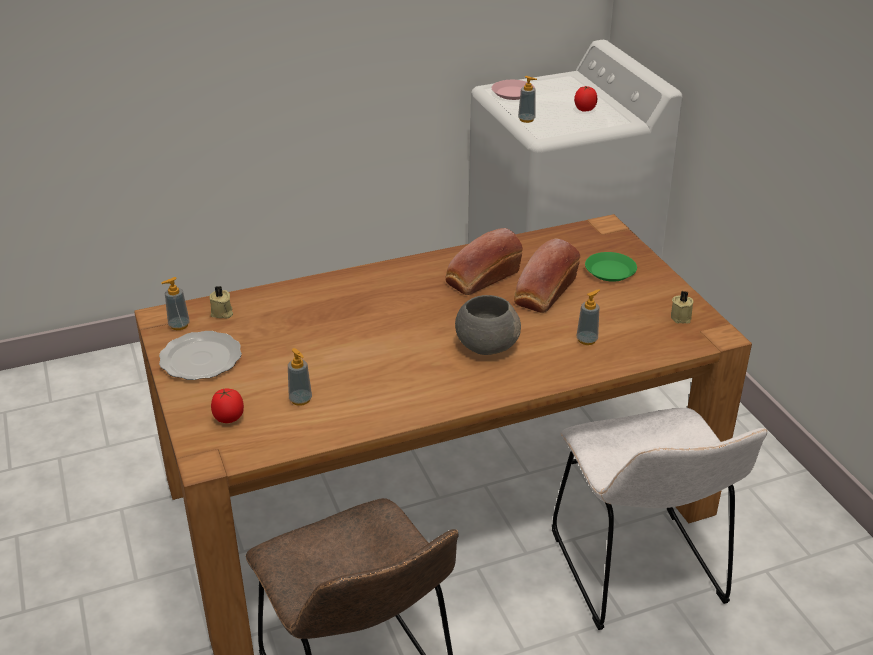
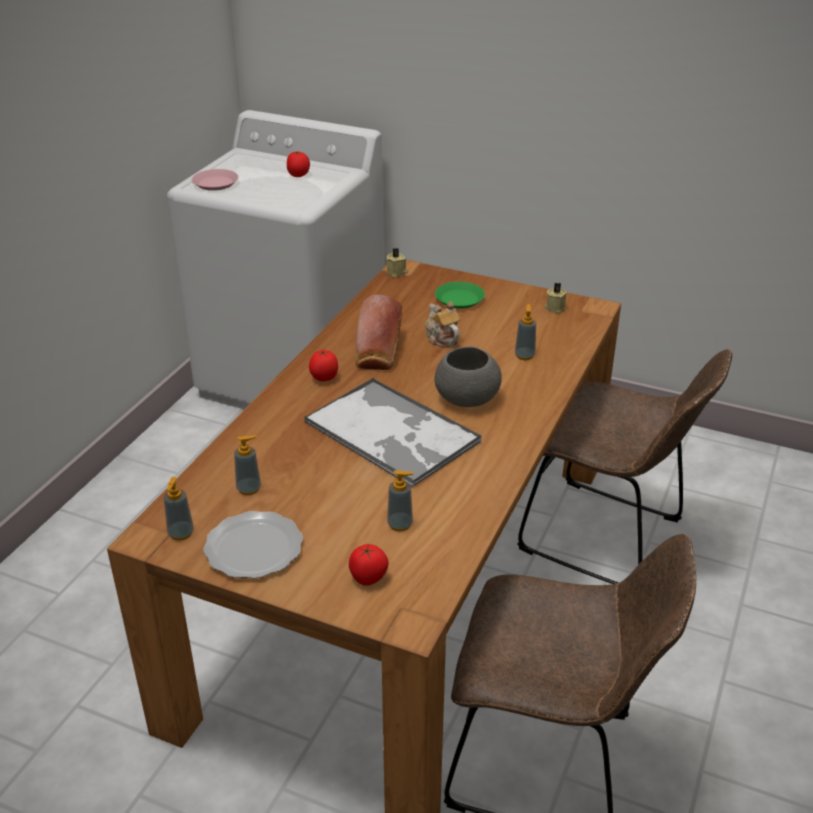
camera: 45 degrees left, 0 degrees up
beige candle [209,286,233,319] -> beige candle moved to [386,248,408,278]
bread [514,239,580,313] -> teapot [425,301,460,347]
soap dispenser [518,76,537,123] -> soap dispenser moved to [234,436,261,495]
white chair [552,408,767,630] -> brown chair [517,349,732,584]
none -> tray [305,378,482,488]
none -> tomato [309,349,338,381]

